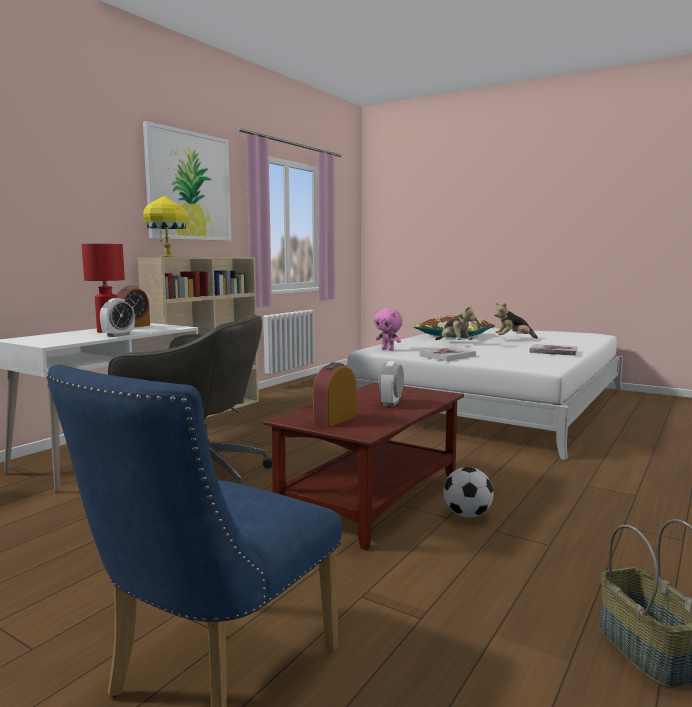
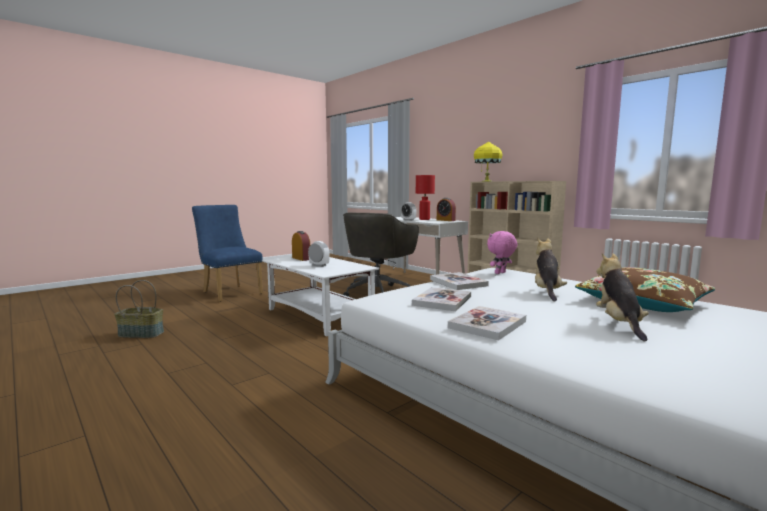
camera: 105 degrees right, 0 degrees up
picture [143,121,232,241] -> none
brown coffee table [264,382,464,550] -> white coffee table [263,257,379,337]
plush toy [435,305,477,340] -> plush toy turned 120 degrees clockwise [535,238,567,302]
football [443,467,494,518] -> none
none -> book [412,287,471,311]

